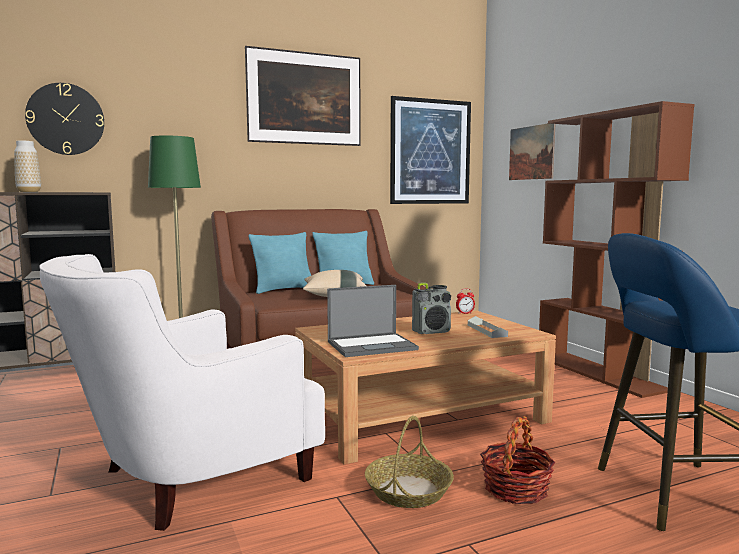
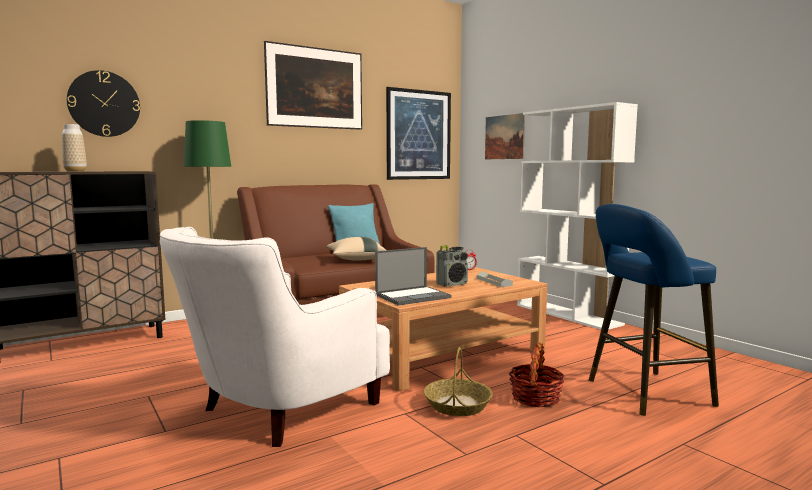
camera: 10 degrees left, 0 degrees up
turquoise pillow [249,232,311,294] -> none
brown bookcase [539,101,695,398] -> white bookcase [517,102,638,330]

